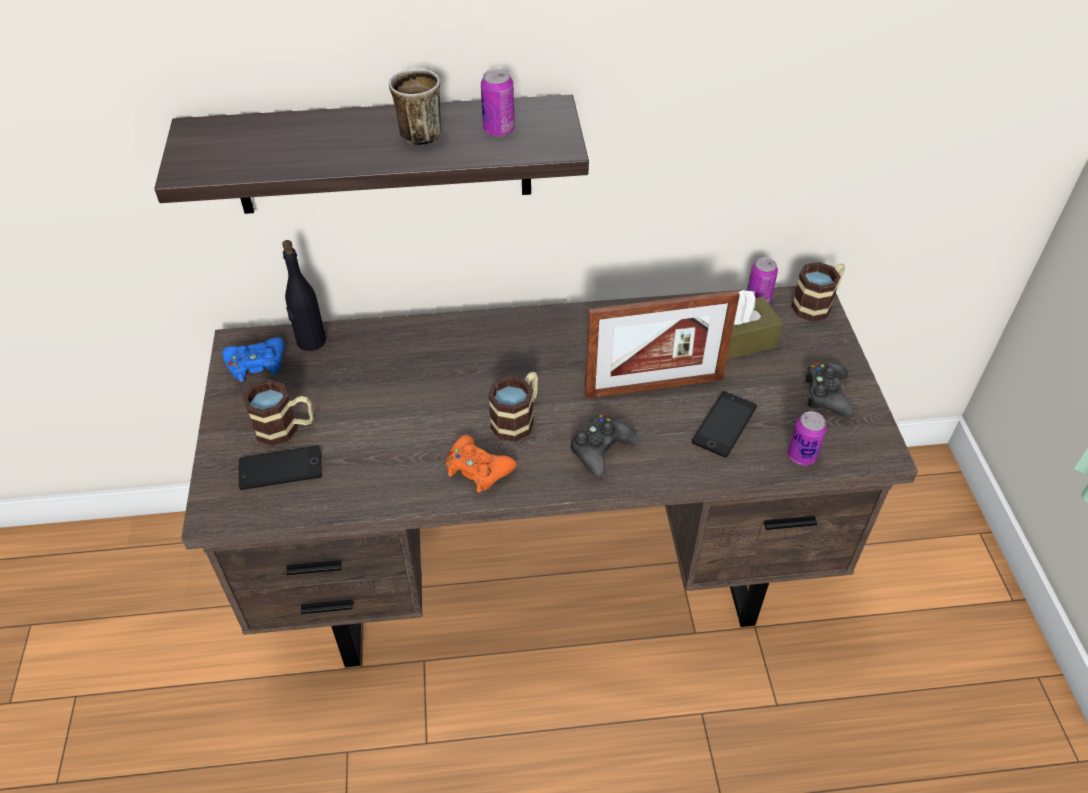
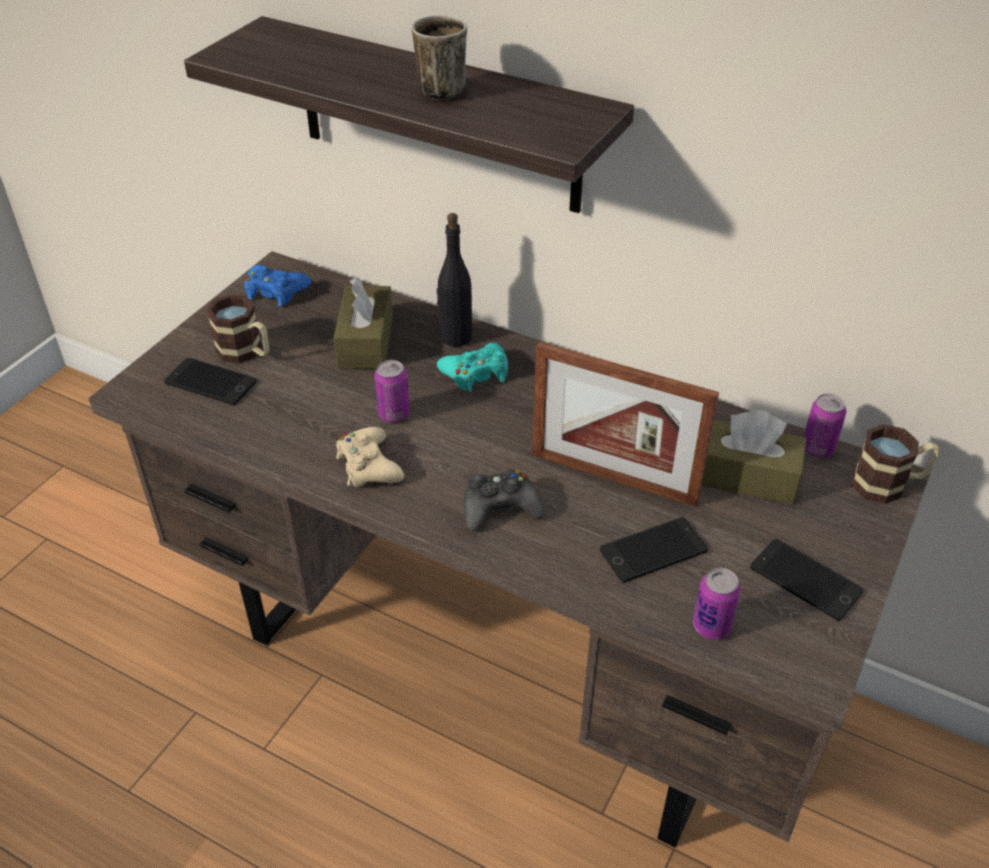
camera: 35 degrees right, 5 degrees down
black bottle [282,240,326,351] -> black bottle moved to [437,213,472,347]
orange game controller [446,435,517,493] -> beige game controller [336,427,404,487]
can [481,69,515,137] -> can moved to [374,360,410,423]
mug [488,372,538,442] -> none
black game controller [802,363,853,416] -> phone [750,539,863,621]
none -> brown tissue box [334,278,393,369]
none -> turquoise game controller [437,343,508,392]

